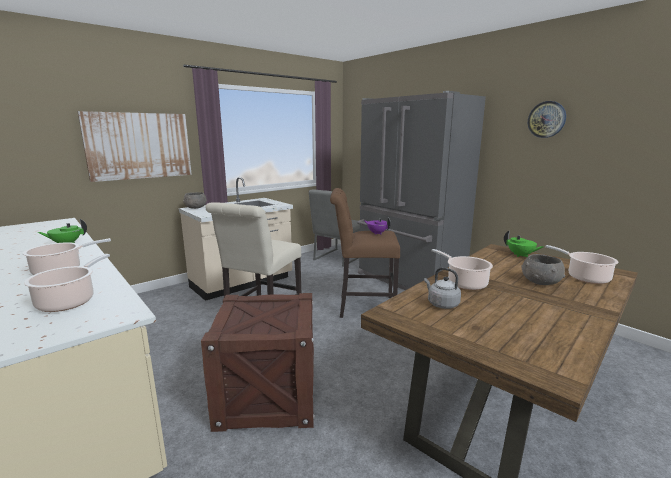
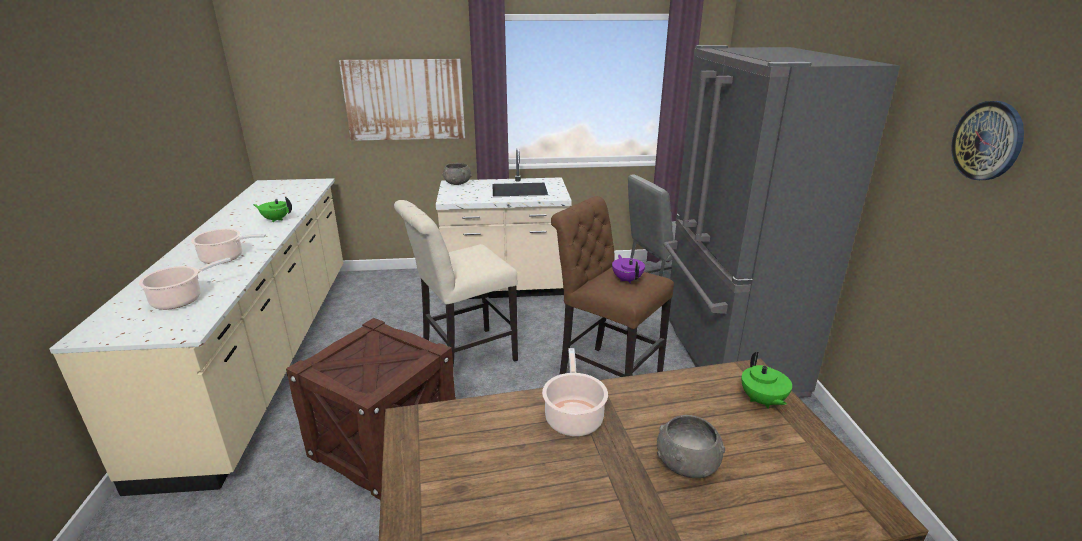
camera: 35 degrees right, 10 degrees up
grey kettle [424,267,461,309] -> none
cooking pot [545,245,618,284] -> none

